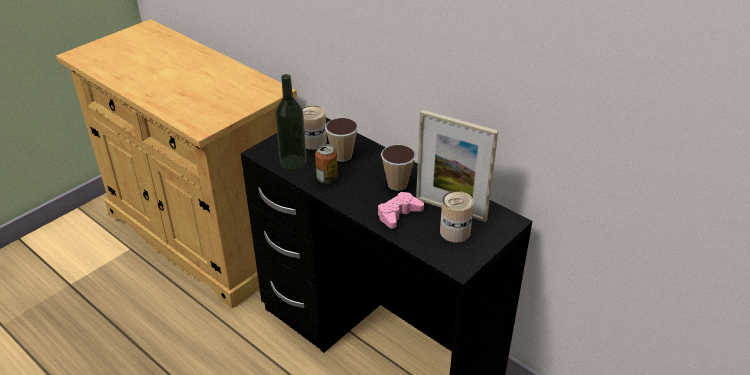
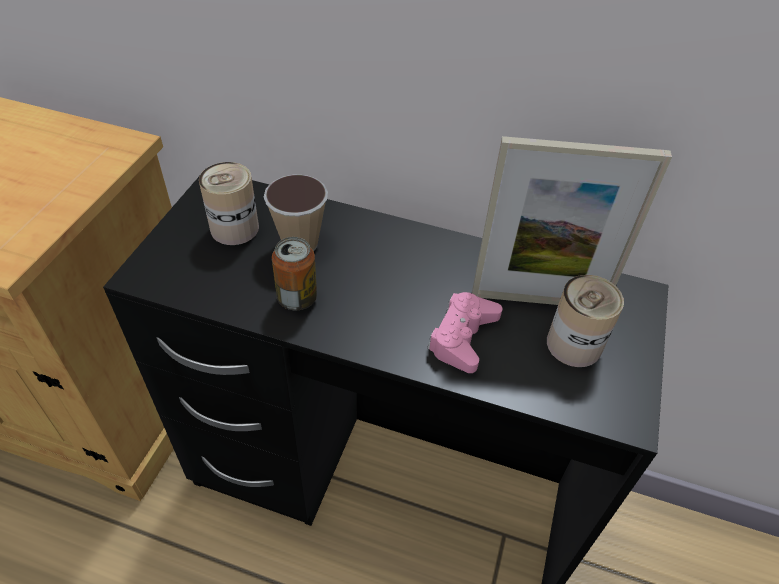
camera: 25 degrees left, 10 degrees up
bottle [275,74,307,170] -> none
cup [381,144,416,191] -> none

